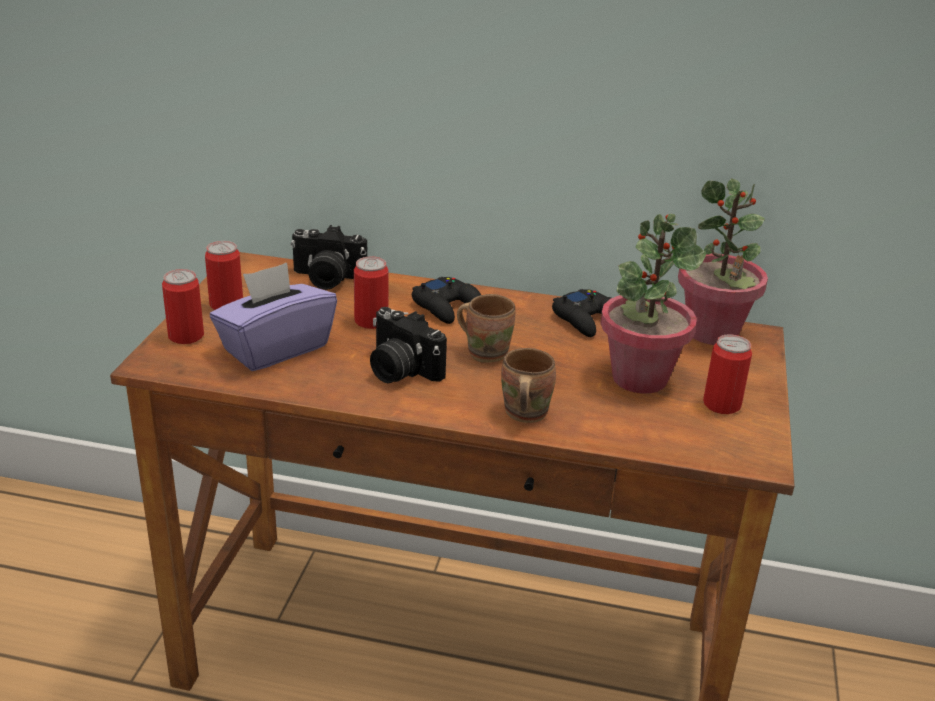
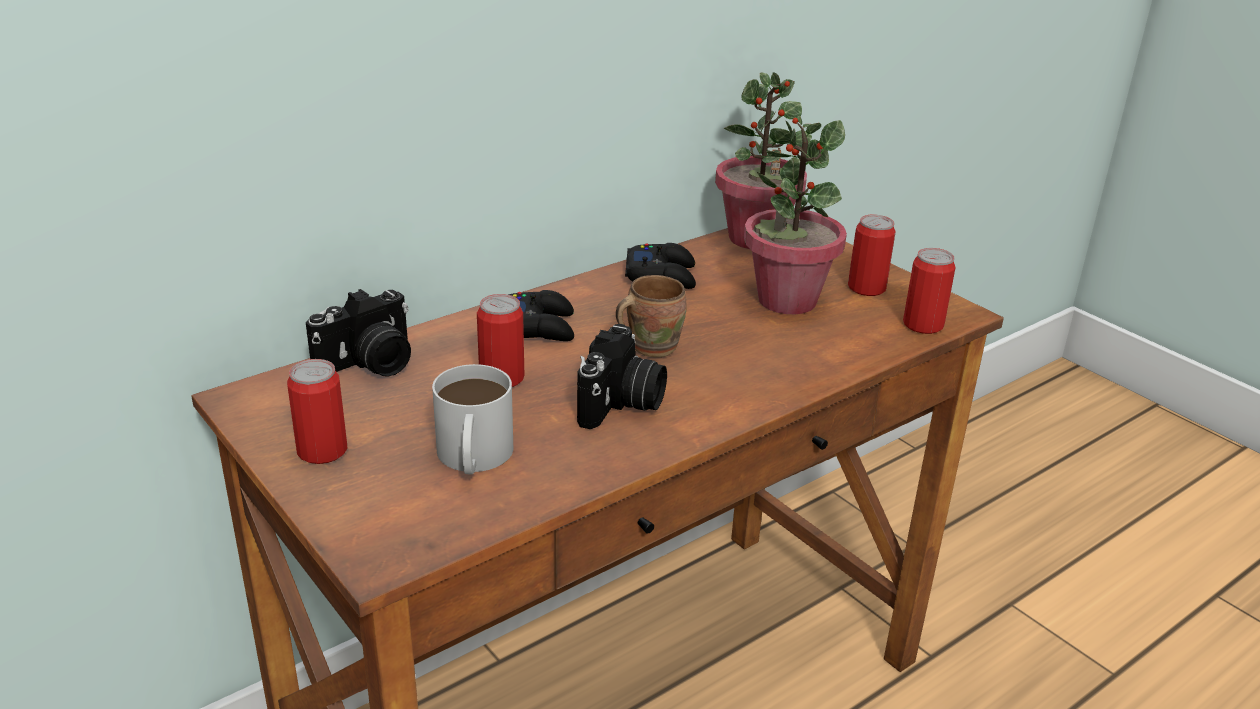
camera: 50 degrees left, 0 degrees up
can [162,269,204,344] -> can moved to [903,248,956,334]
purple tissue box [210,263,337,371] -> white mug [432,364,513,474]
camera [370,307,447,383] -> camera turned 60 degrees counterclockwise [577,324,667,429]
brown mug [501,348,556,423] -> none

